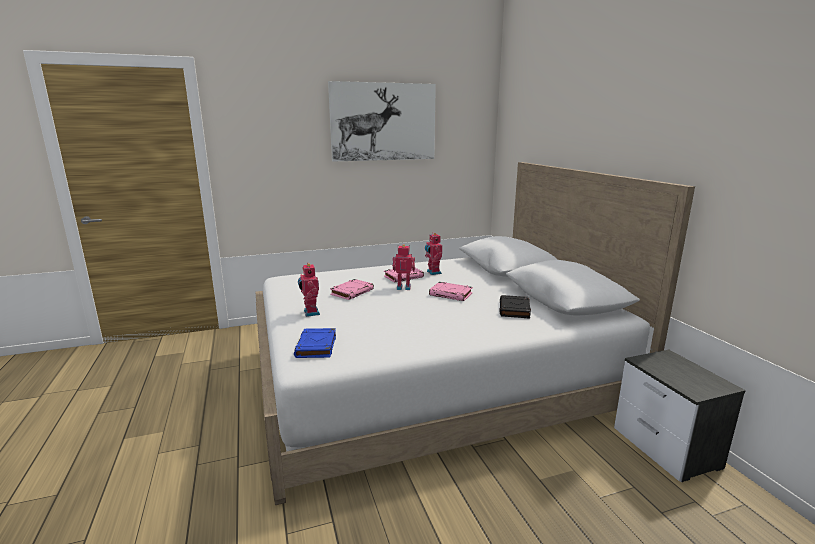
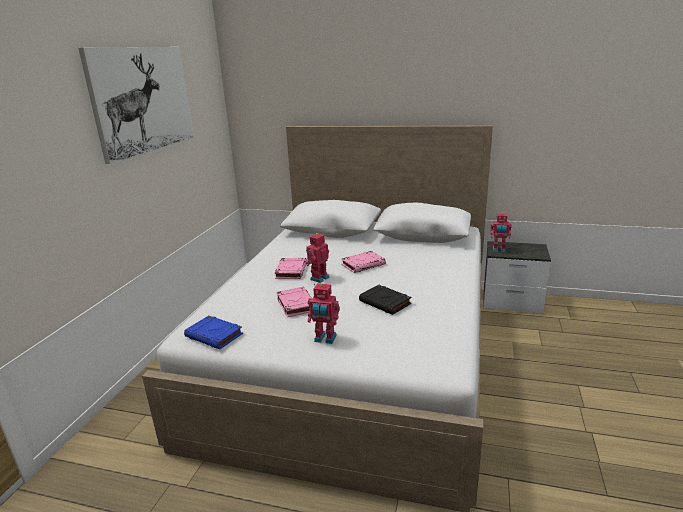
camera: 55 degrees left, 5 degrees up
blue book [294,328,336,358] -> blue book moved to [184,316,243,349]
toy robot [425,233,442,275] -> toy robot moved to [490,212,512,252]
black book [499,295,531,319] -> black book moved to [359,285,411,315]

